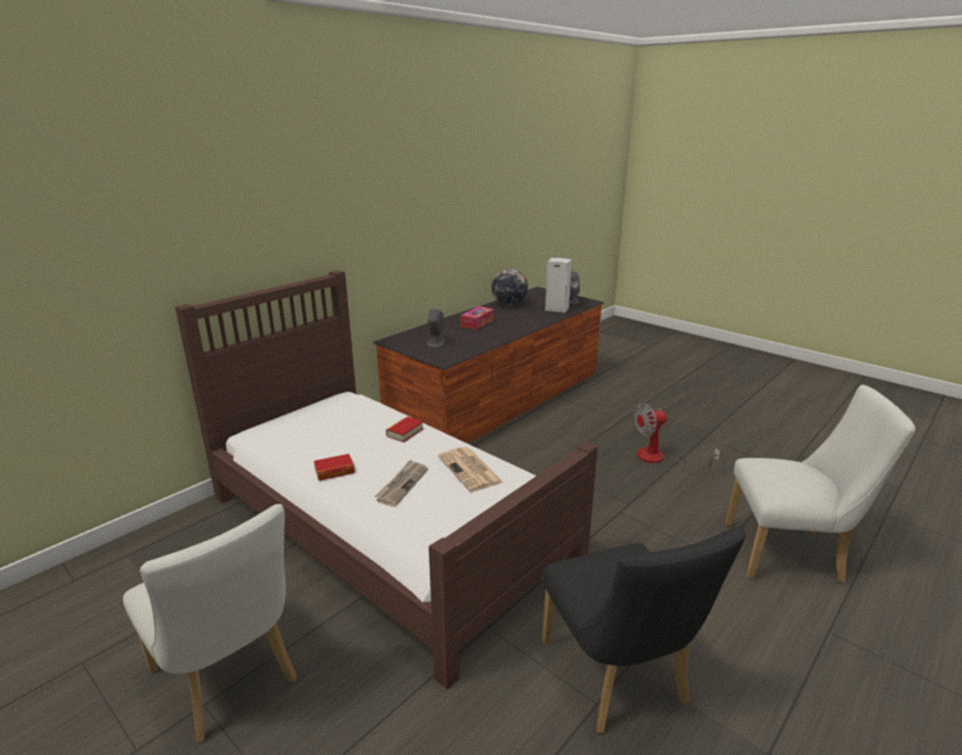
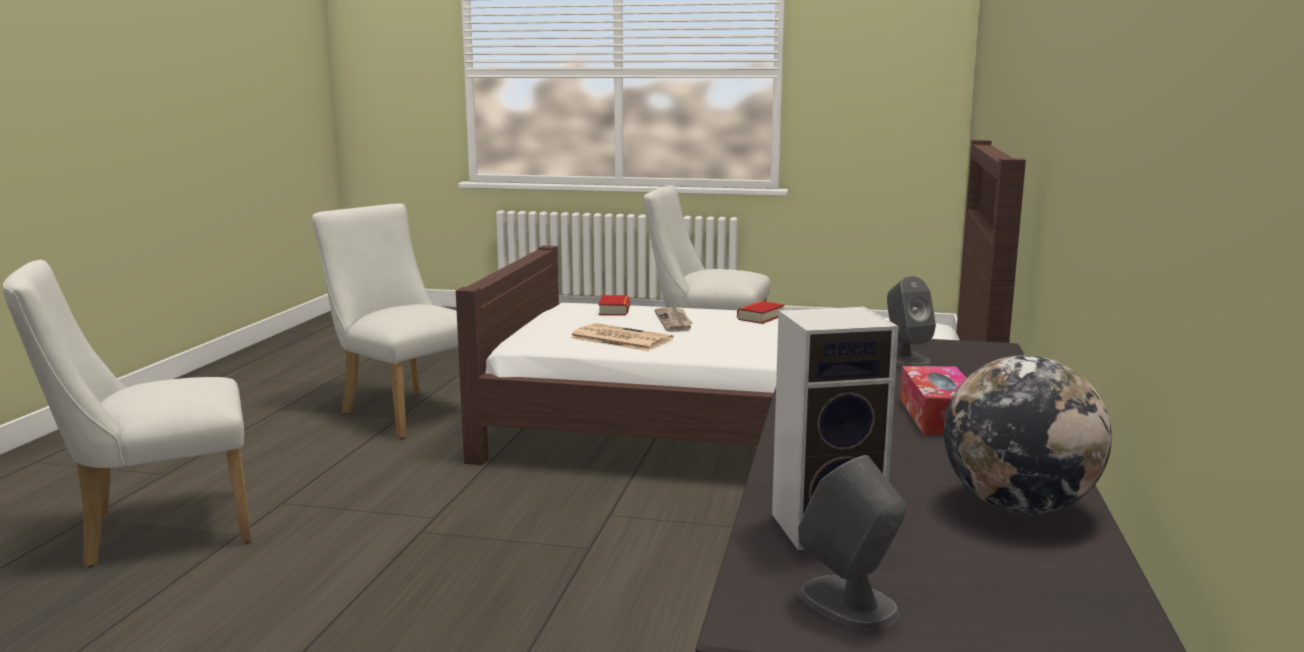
camera: 150 degrees right, 10 degrees down
book [386,417,424,442] -> book moved to [598,295,630,316]
black chair [542,527,746,733] -> white chair [312,204,458,439]
fan [634,403,720,475] -> none

